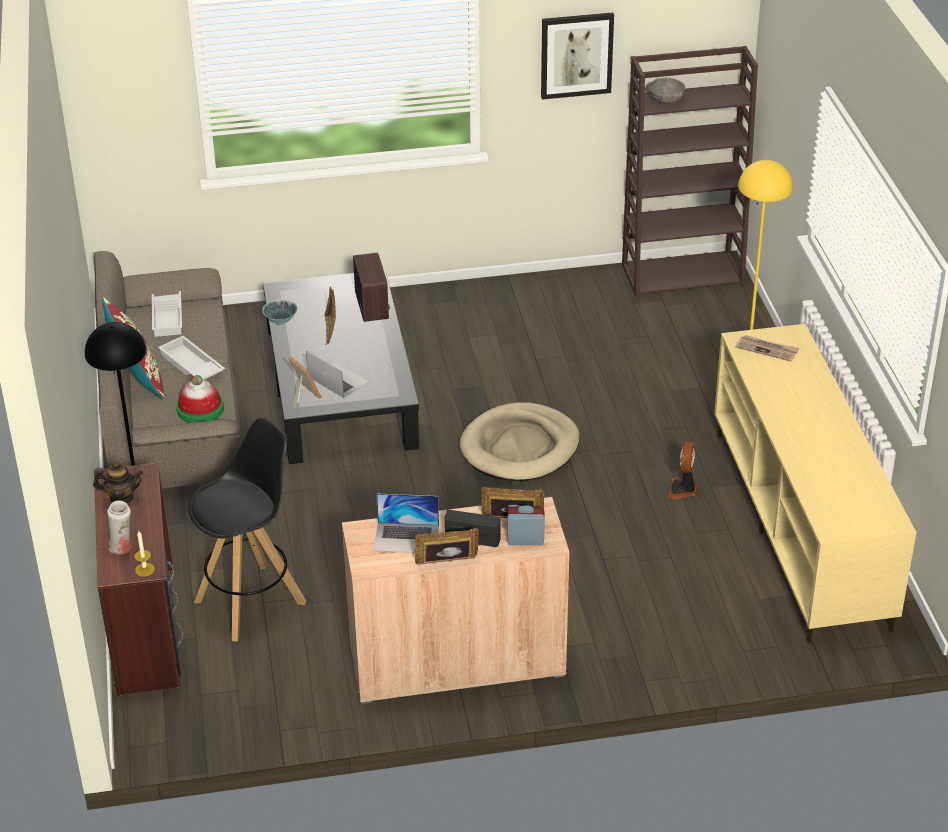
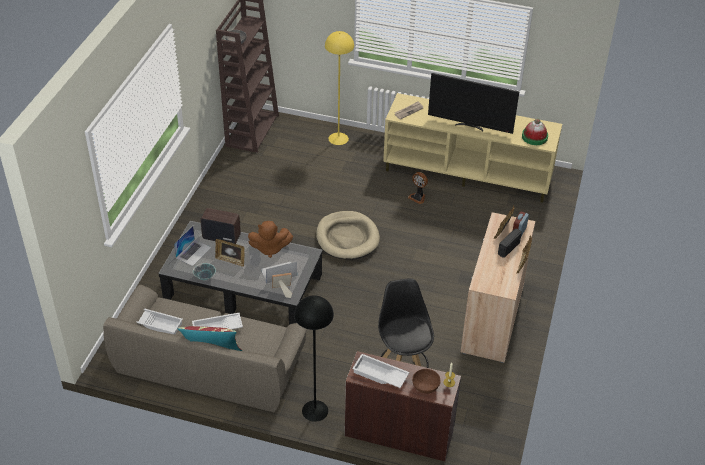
camera: 65 degrees left, 5 degrees up
teapot [93,461,143,503] -> white tray [352,354,409,388]
white vase [107,501,132,554] -> brown bowl [412,369,441,394]
hat [176,375,224,423] -> hat moved to [522,118,548,145]
laptop [373,493,439,553] -> laptop moved to [174,226,211,266]
picture [541,13,614,100] -> none
none -> brown plush toy [248,221,293,258]
none -> television [428,73,520,134]

